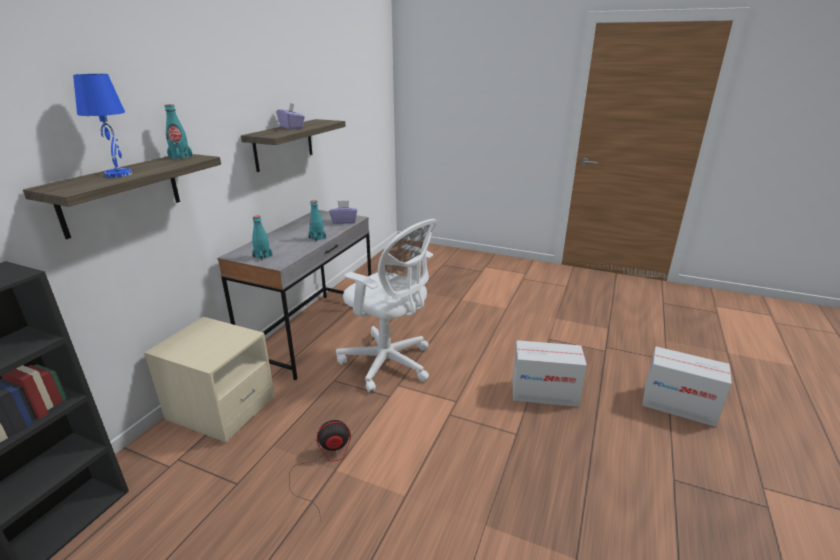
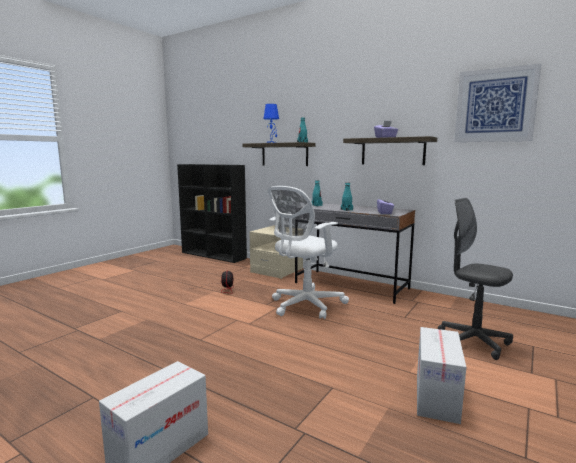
camera: 100 degrees right, 15 degrees down
cardboard box [512,340,587,407] -> cardboard box moved to [417,327,466,424]
none -> grey office chair [438,198,513,360]
none -> picture [454,63,541,142]

